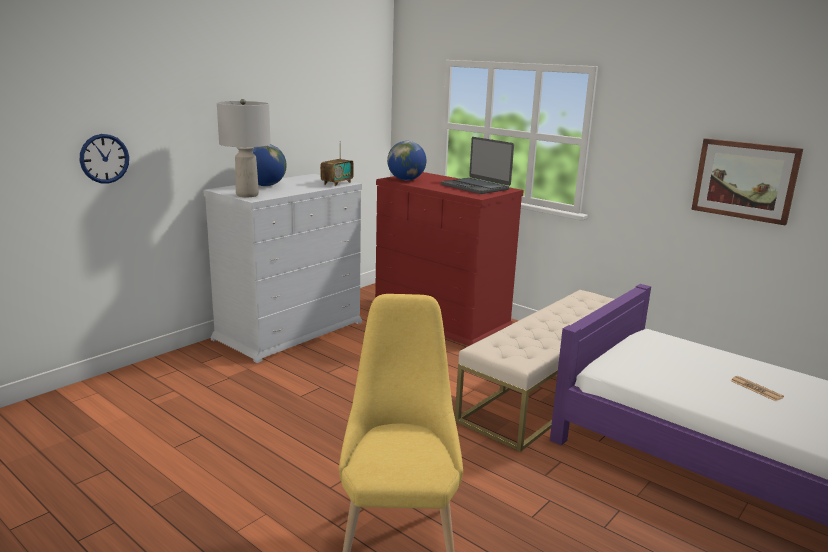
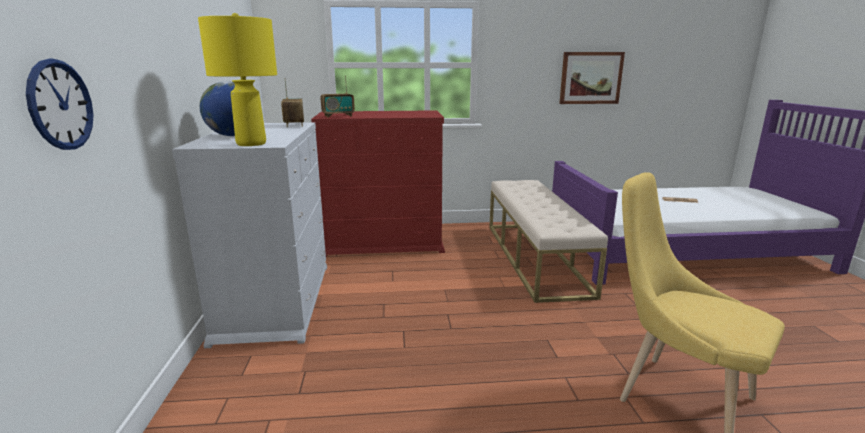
camera: 45 degrees left, 0 degrees up
grey table lamp [217,99,271,197] -> yellow table lamp [198,13,277,146]
globe [387,141,426,180] -> radio [321,76,355,117]
laptop [441,137,514,194] -> none

